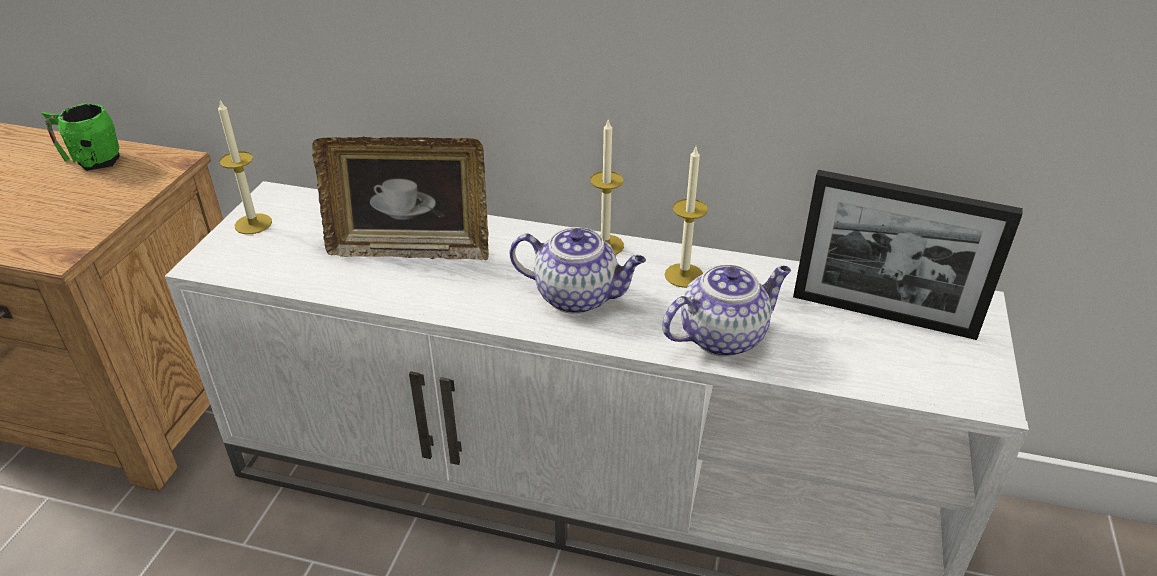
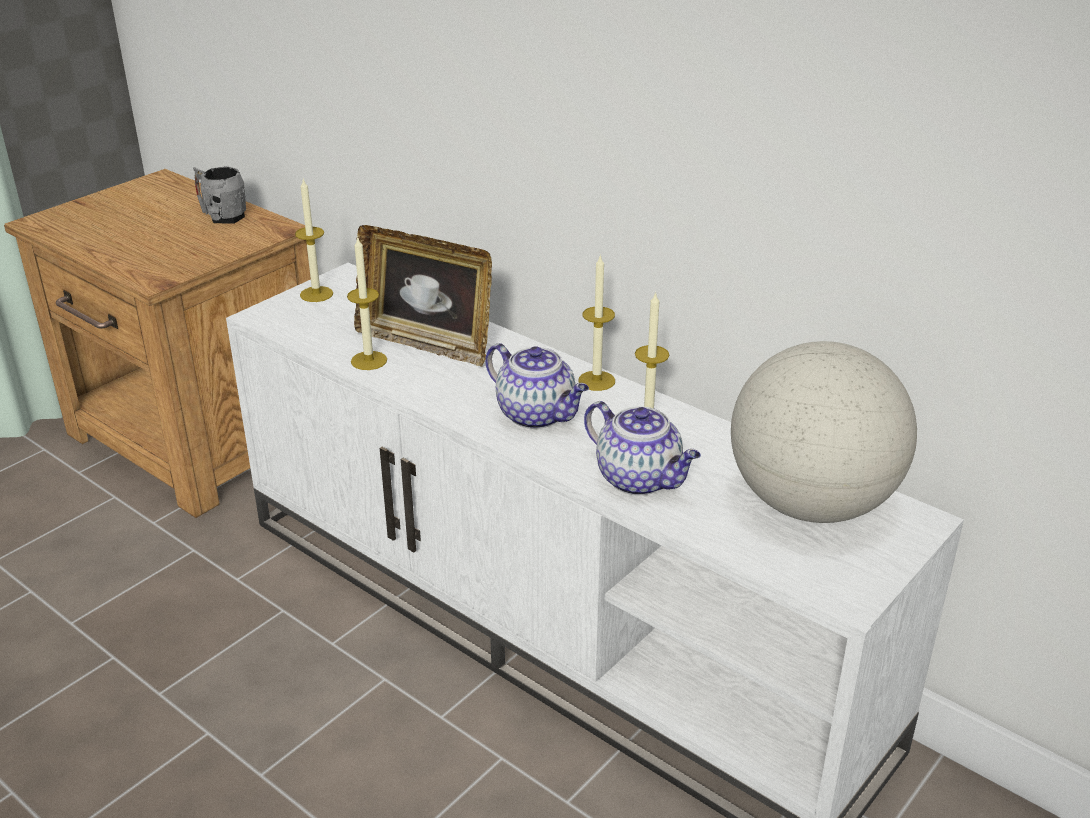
camera: 25 degrees right, 5 degrees down
green mug [42,103,120,171] -> grey mug [193,166,246,224]
teapot [662,265,791,357] -> teapot turned 45 degrees clockwise [584,401,701,495]
picture frame [793,170,1023,340] -> globe [731,341,917,523]
none -> candle [347,238,387,370]

